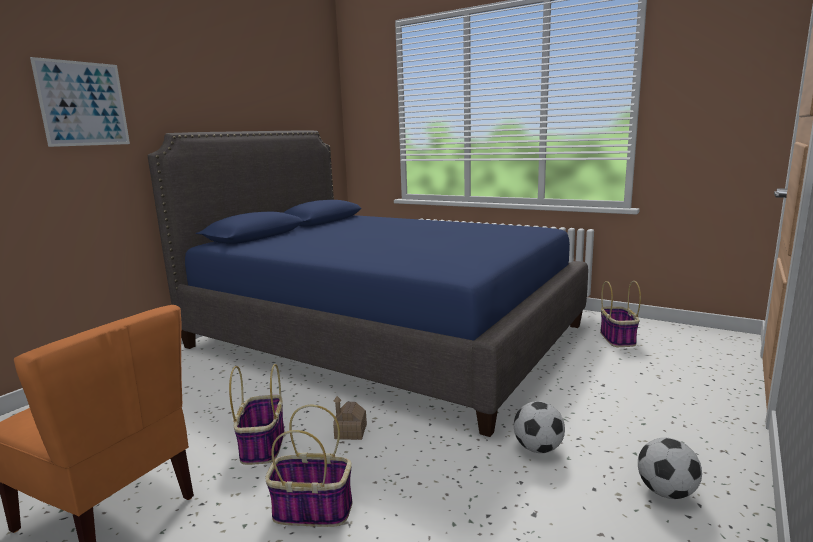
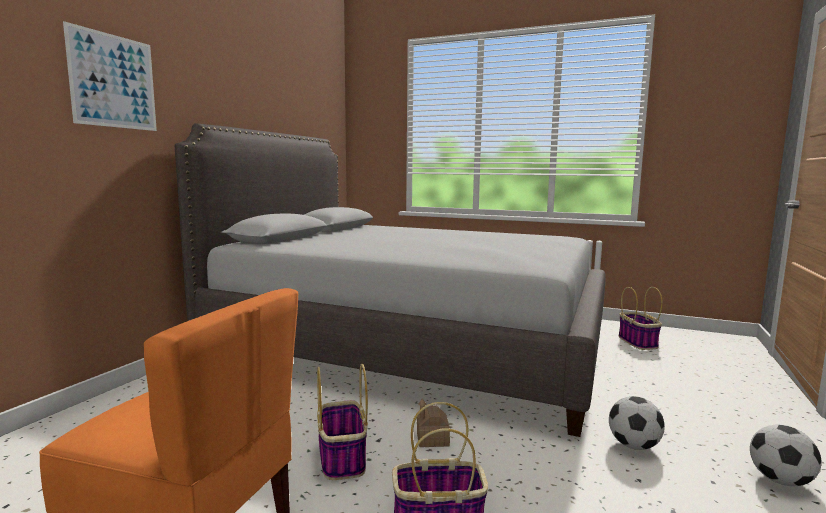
camera: 10 degrees left, 5 degrees down
blue bed [148,131,588,437] -> grey bed [175,123,606,437]

